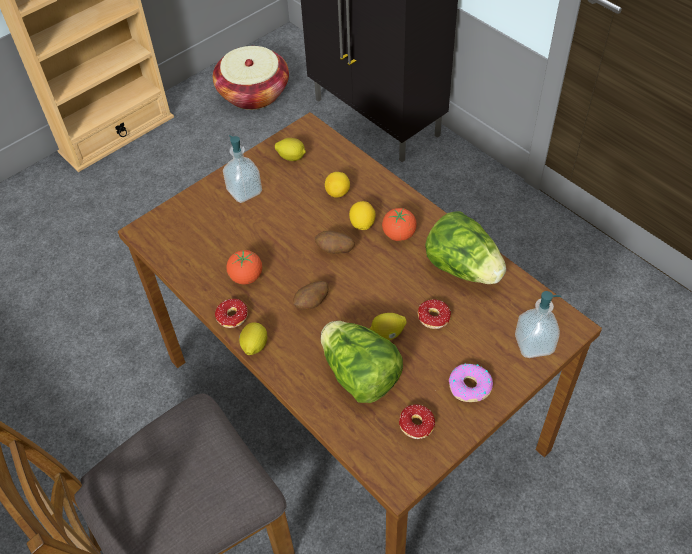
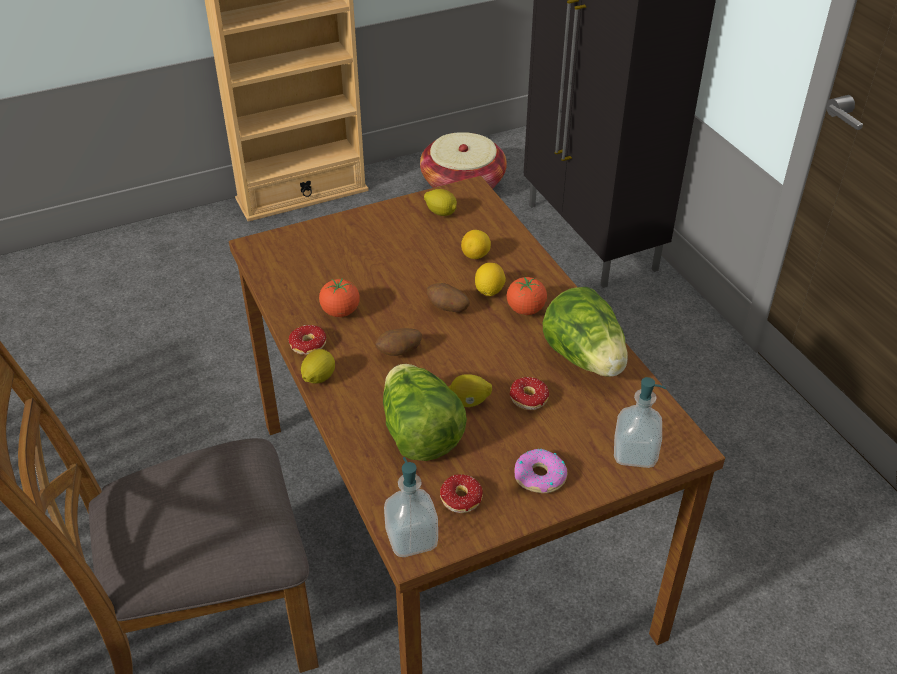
camera: 15 degrees right, 10 degrees down
soap dispenser [223,135,262,203] -> soap dispenser moved to [384,457,438,557]

